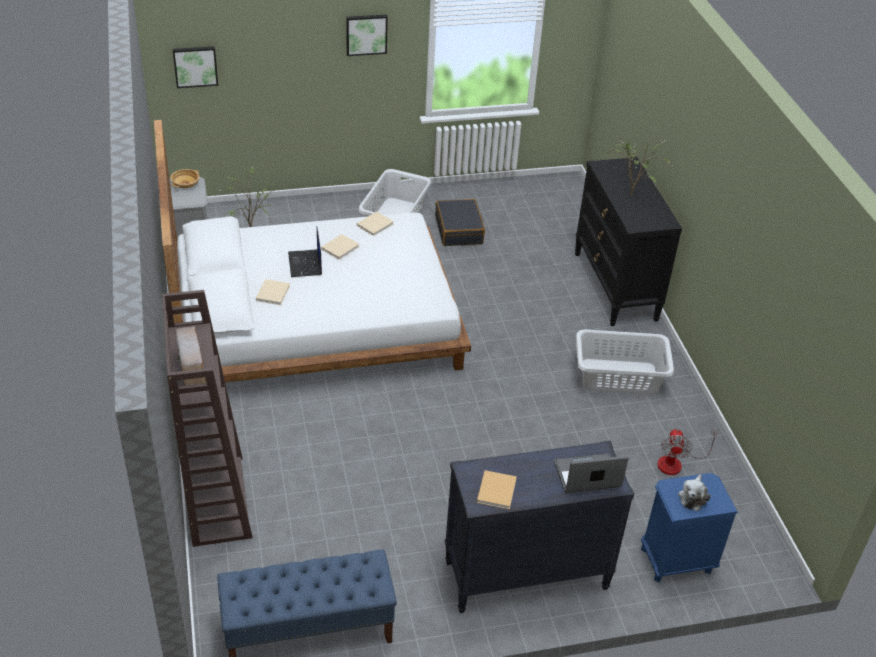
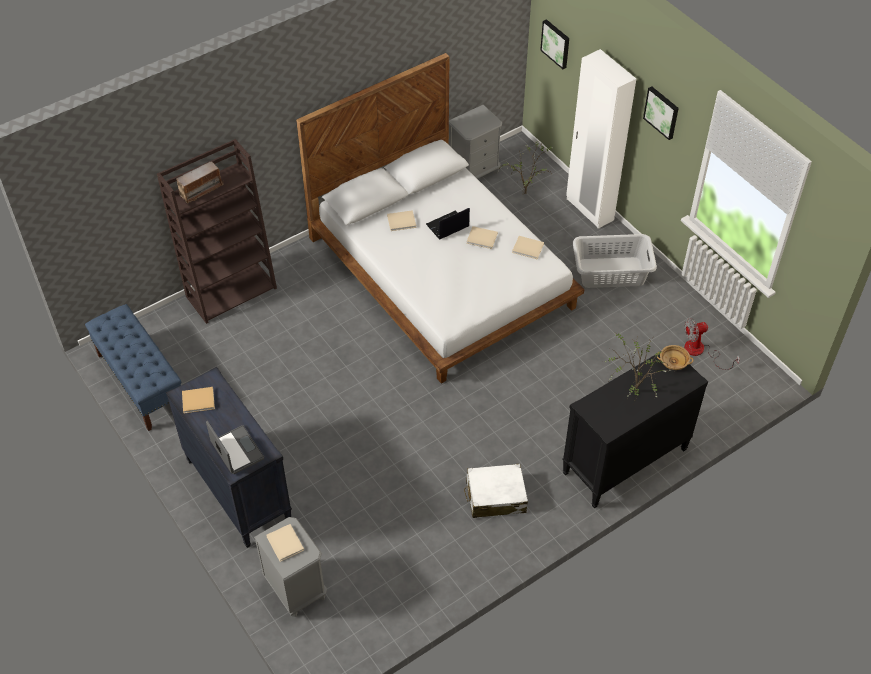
camera: 70 degrees right, 10 degrees up
beige bowl [170,169,199,188] -> beige bowl moved to [657,345,693,370]
black suitcase [435,199,485,246] -> none
grey laundry basket [576,330,674,395] -> white suitcase [464,464,528,518]
blue nightstand [641,473,738,583] -> grey nightstand [254,517,327,617]
fan [657,428,719,475] -> fan moved to [684,318,740,370]
plush toy [678,474,711,511] -> beige book [266,524,304,562]
none -> white wardrobe [566,49,636,229]

